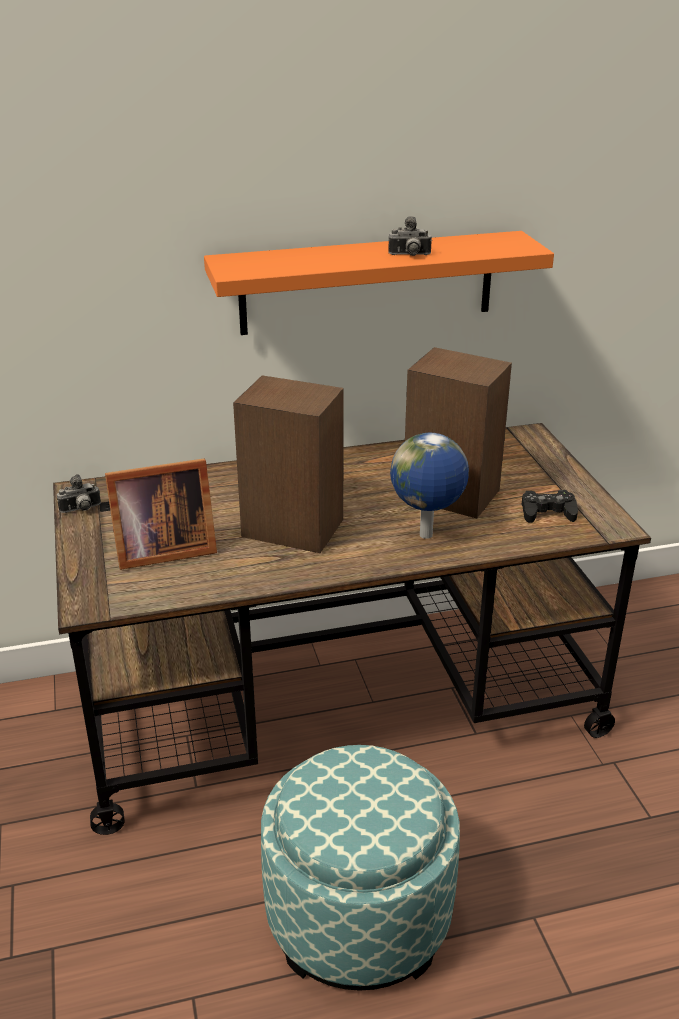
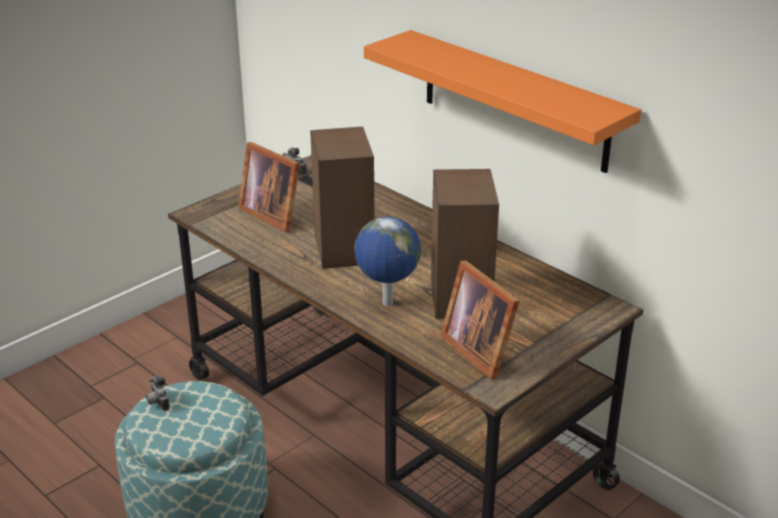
camera: 60 degrees right, 0 degrees up
camera [388,216,432,256] -> camera moved to [146,375,170,411]
black game controller [522,490,578,523] -> picture frame [440,261,520,379]

